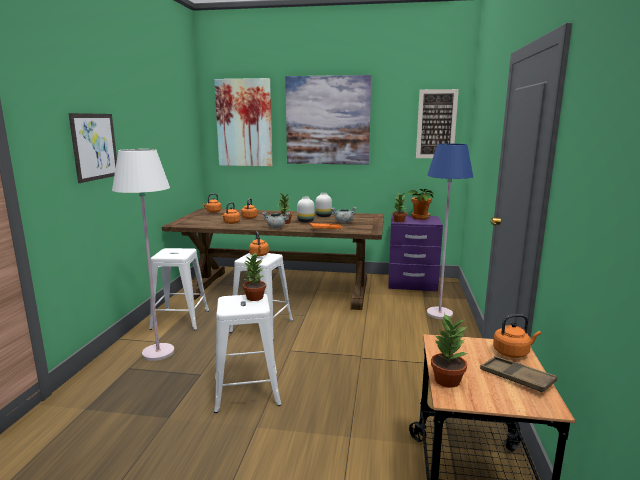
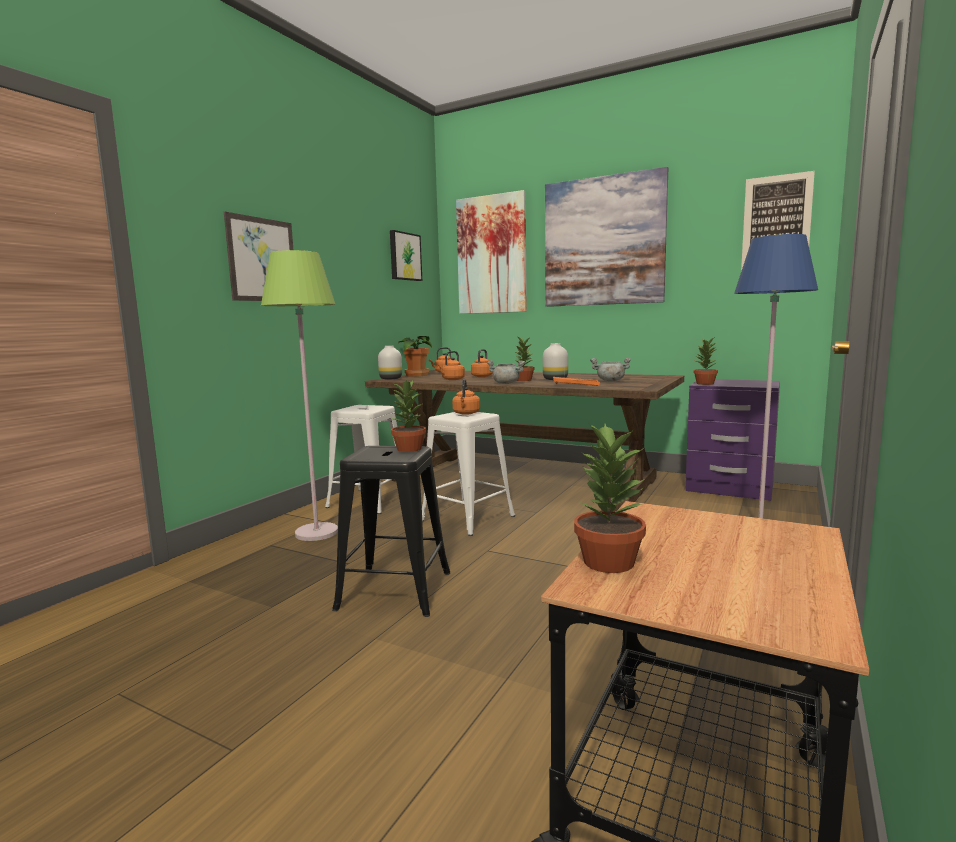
camera: 20 degrees right, 5 degrees down
white floor lamp [112,149,174,361] -> green floor lamp [261,250,338,541]
white stool [214,294,281,413] -> black stool [332,446,450,617]
white vase [315,193,332,217] -> white vase moved to [378,346,402,379]
potted plant [406,189,434,220] -> potted plant moved to [398,336,432,377]
brown tray [480,356,557,392] -> none
orange kettle [493,314,541,358] -> none
none -> picture [390,230,422,281]

